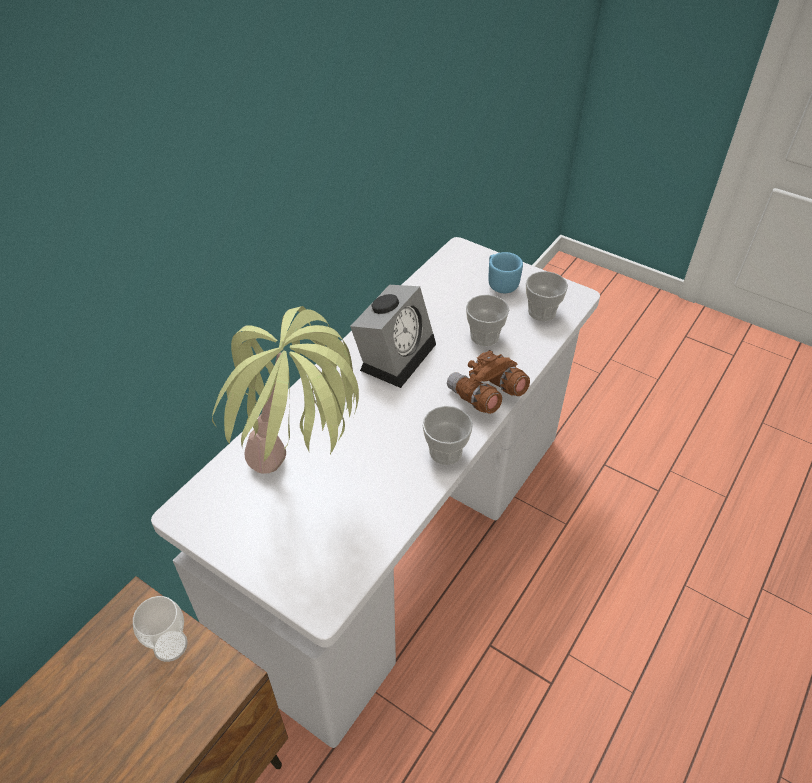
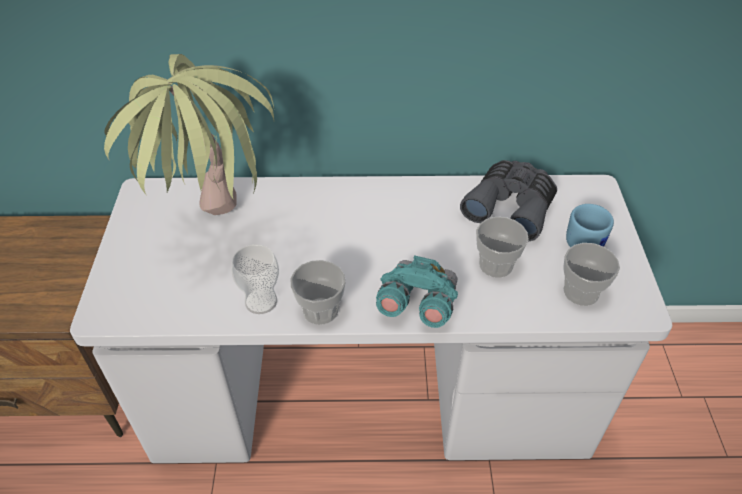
camera: 55 degrees right, 0 degrees up
cup [133,596,188,662] -> cup moved to [231,244,279,314]
alarm clock [350,285,436,388] -> none
brown binoculars [447,350,530,414] -> turquoise binoculars [376,255,458,328]
none -> grey binoculars [460,160,557,241]

